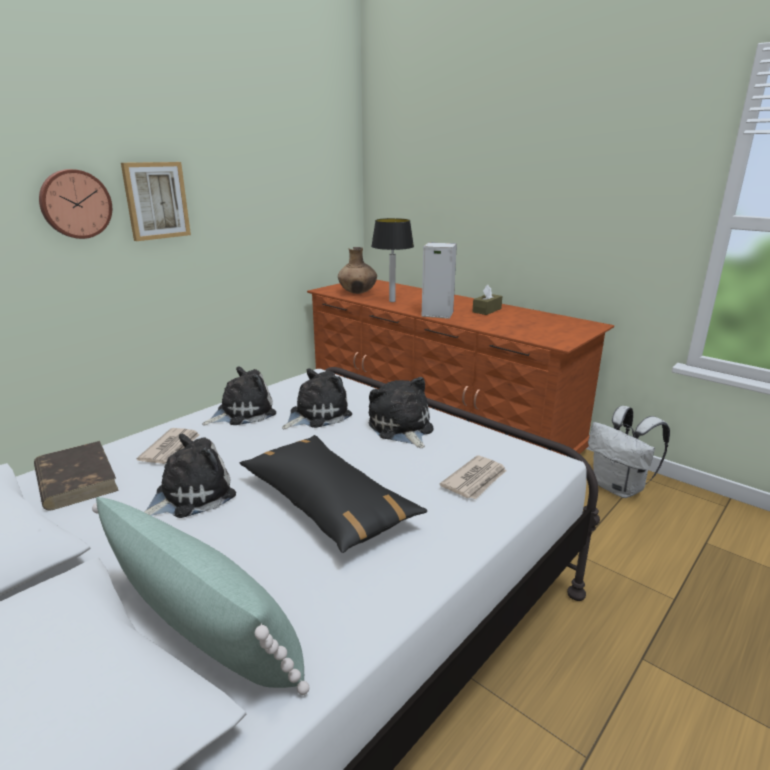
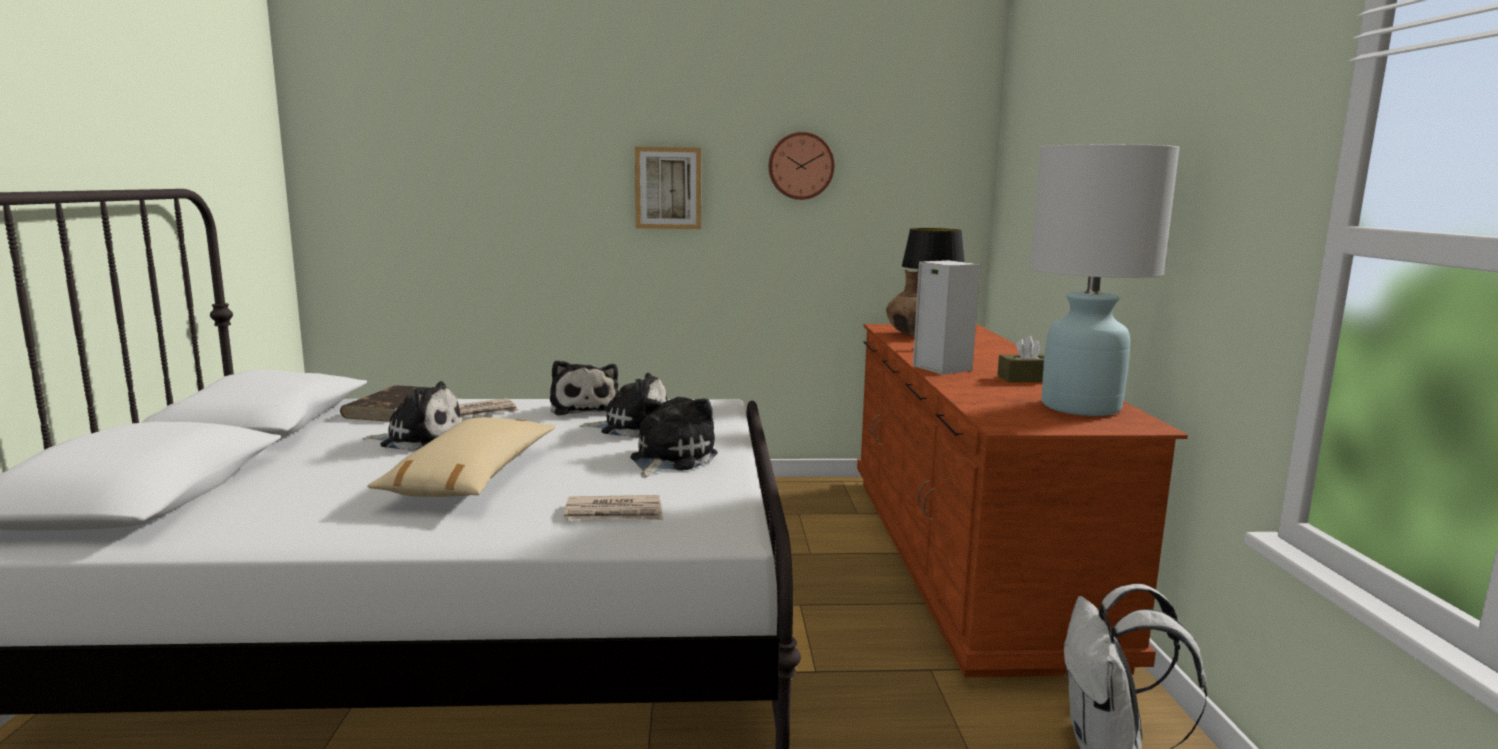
camera: 45 degrees right, 10 degrees down
wall clock [39,169,112,239] -> wall clock moved to [768,132,835,200]
green pillow [92,497,310,695] -> none
plush toy [202,366,276,426] -> plush toy turned 60 degrees clockwise [550,360,618,416]
black pillow [239,435,427,553] -> beige pillow [367,417,556,497]
none -> white table lamp [1030,144,1180,416]

